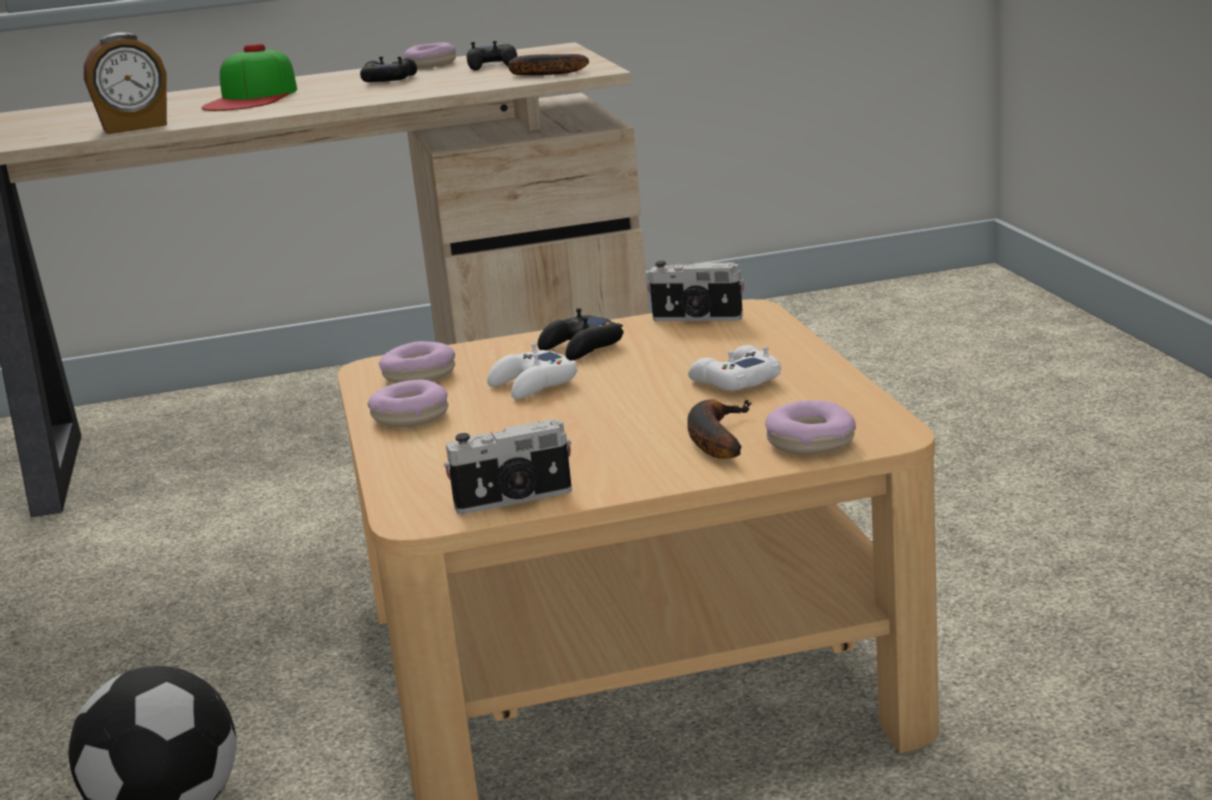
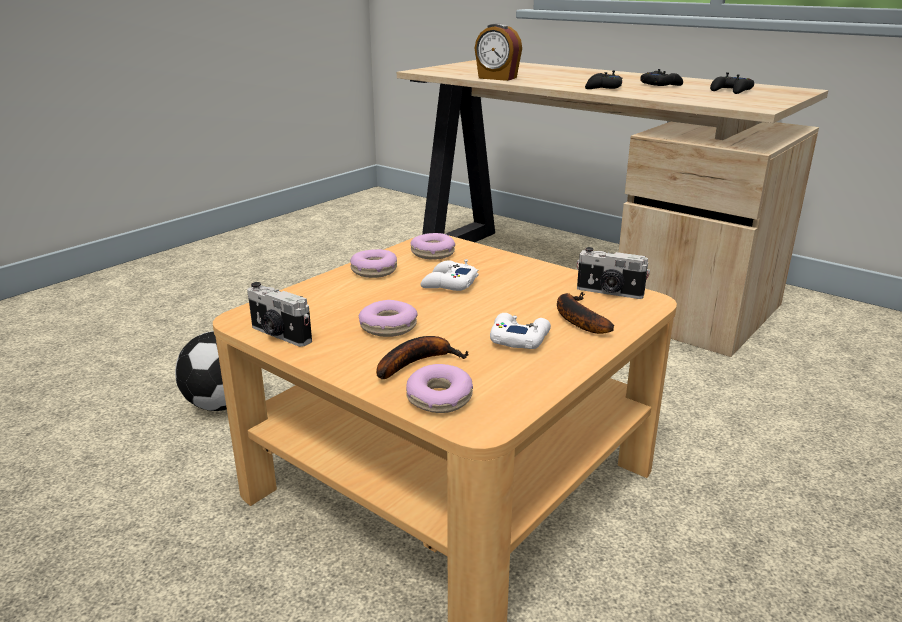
camera: 50 degrees right, 5 degrees up
cap [201,43,297,111] -> none
donut [404,42,456,68] -> donut moved to [358,300,418,337]
banana [508,54,589,75] -> banana moved to [557,292,614,334]
black game controller [537,308,624,360] -> black game controller moved to [585,71,623,89]
camera [647,261,744,321] -> camera turned 45 degrees counterclockwise [577,247,650,299]

